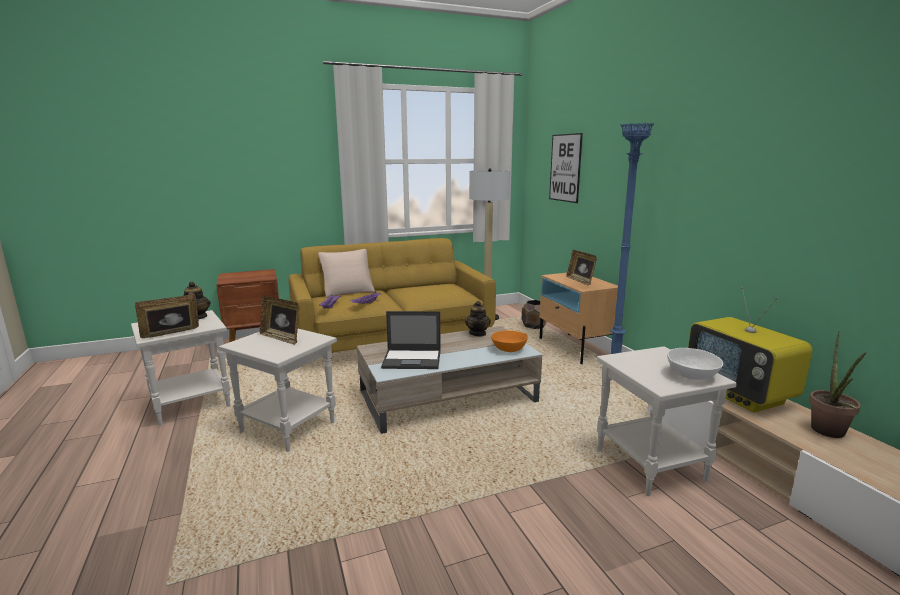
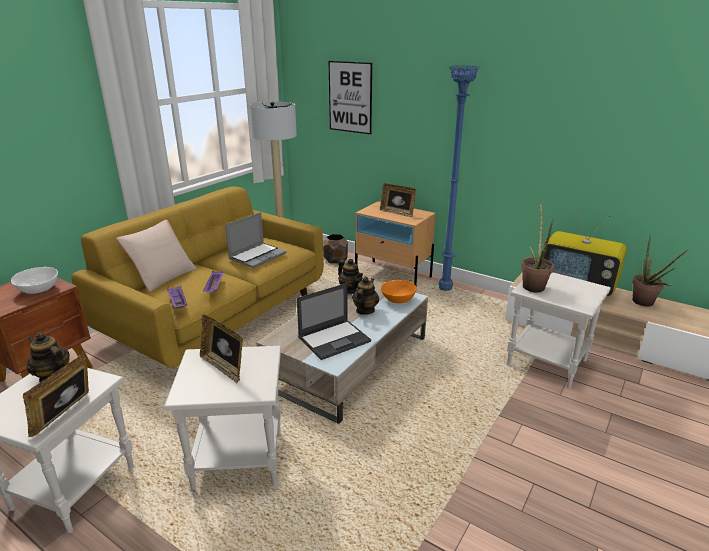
camera: 35 degrees left, 10 degrees up
picture frame [260,296,300,345] -> picture frame turned 45 degrees clockwise [200,315,243,384]
white bowl [667,348,723,380] -> white bowl moved to [11,267,58,294]
none -> laptop [225,212,287,268]
none -> teapot [352,277,379,315]
none -> potted plant [521,201,554,292]

